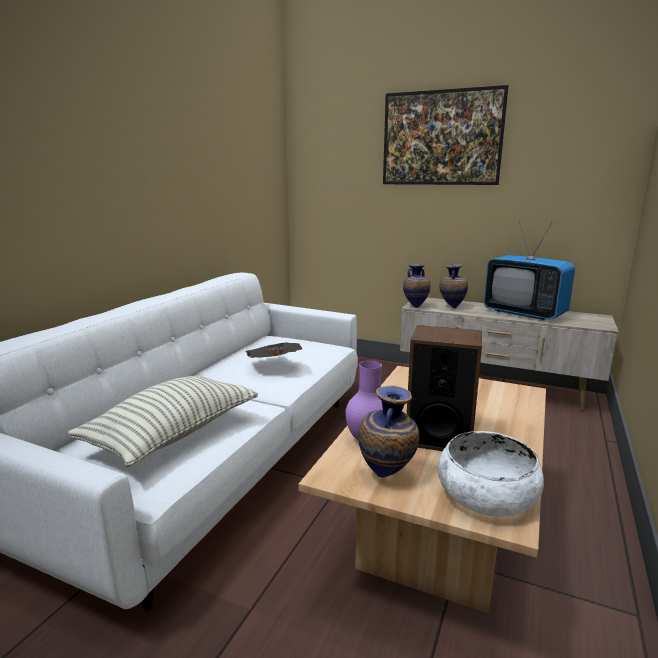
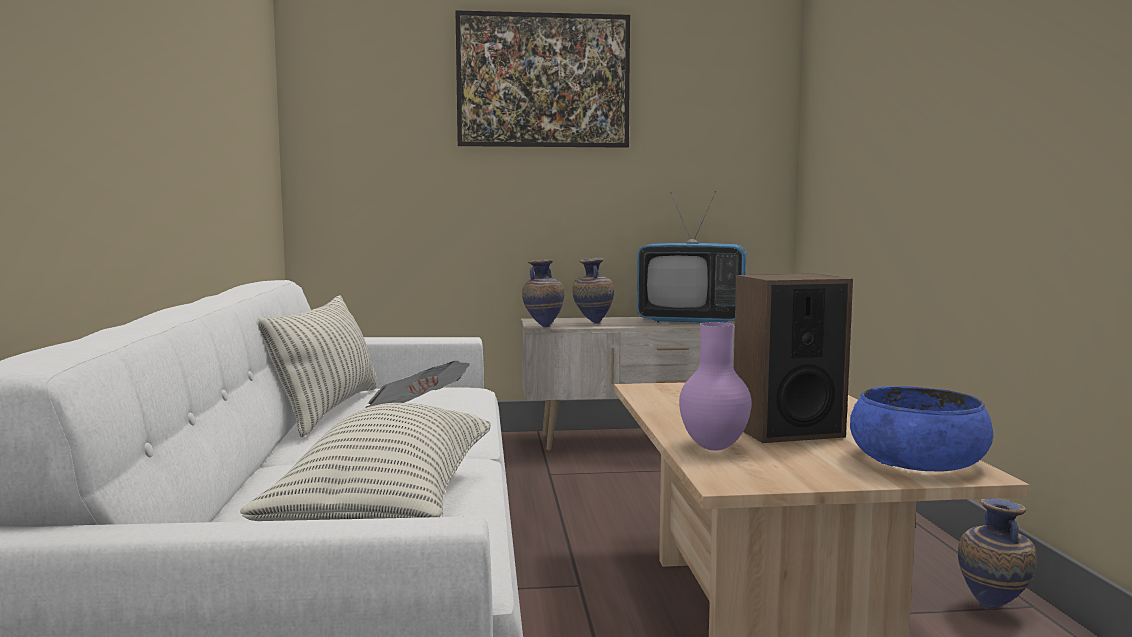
camera: 30 degrees left, 10 degrees down
vase [359,385,419,477] -> vase moved to [958,498,1036,610]
white bowl [438,431,544,517] -> blue bowl [850,386,993,471]
none -> pillow [257,295,377,437]

